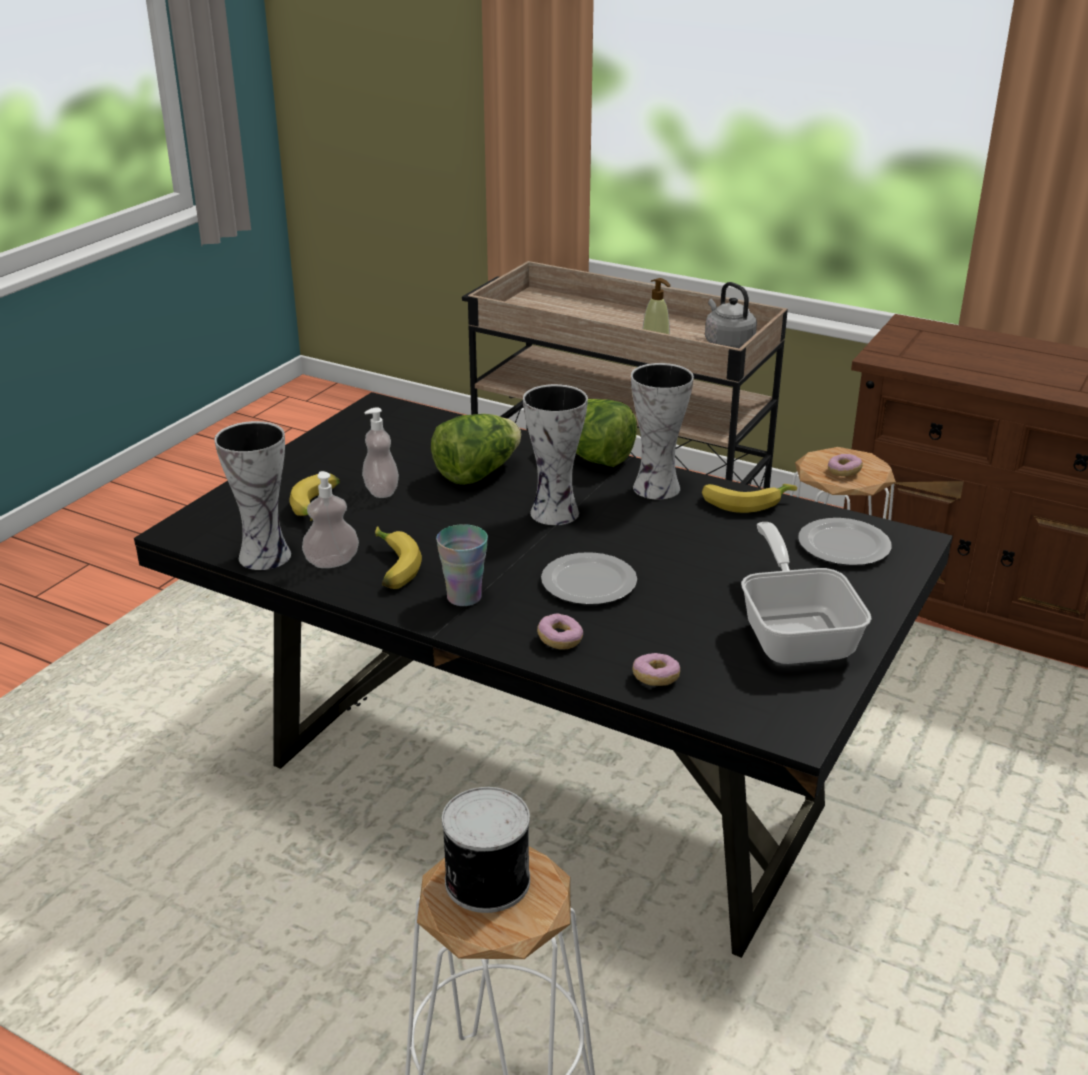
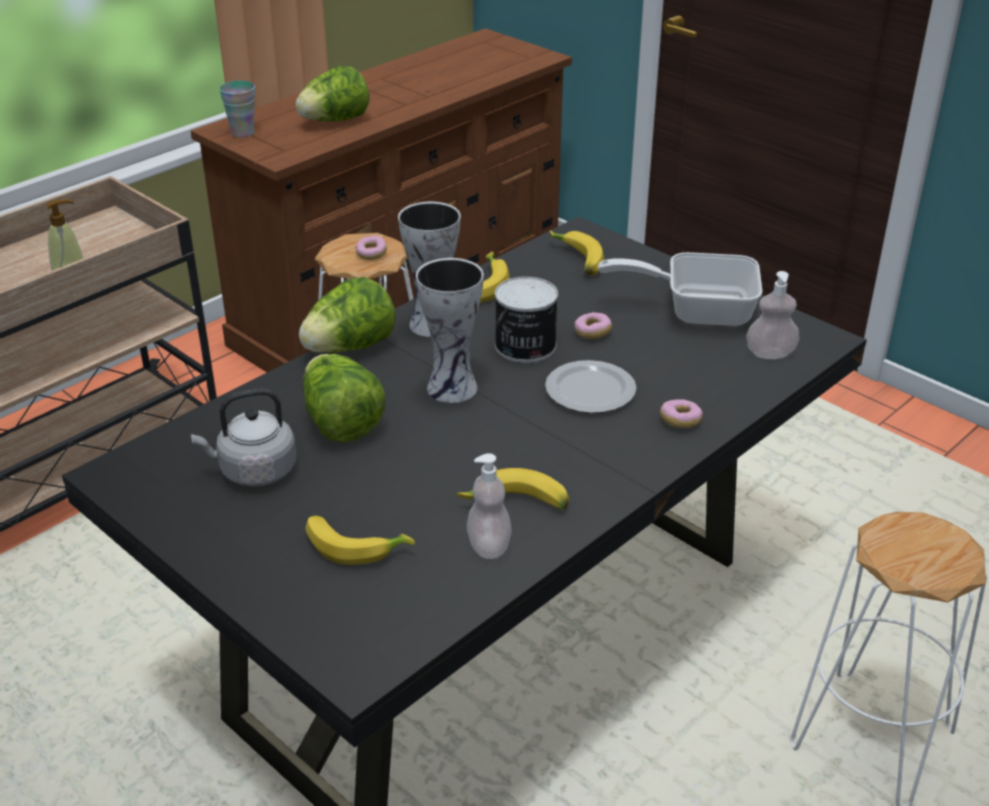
camera: 75 degrees left, 5 degrees up
vase [214,421,291,570] -> none
soap dispenser [362,407,399,498] -> soap dispenser moved to [746,271,800,359]
cup [436,524,488,606] -> cup moved to [219,81,255,137]
can [442,787,530,913] -> can moved to [495,277,558,363]
donut [632,653,680,686] -> donut moved to [574,312,612,339]
grey kettle [705,282,757,348] -> grey kettle moved to [191,389,296,486]
plate [798,518,892,566] -> banana [550,230,604,275]
none -> lettuce [295,66,370,122]

